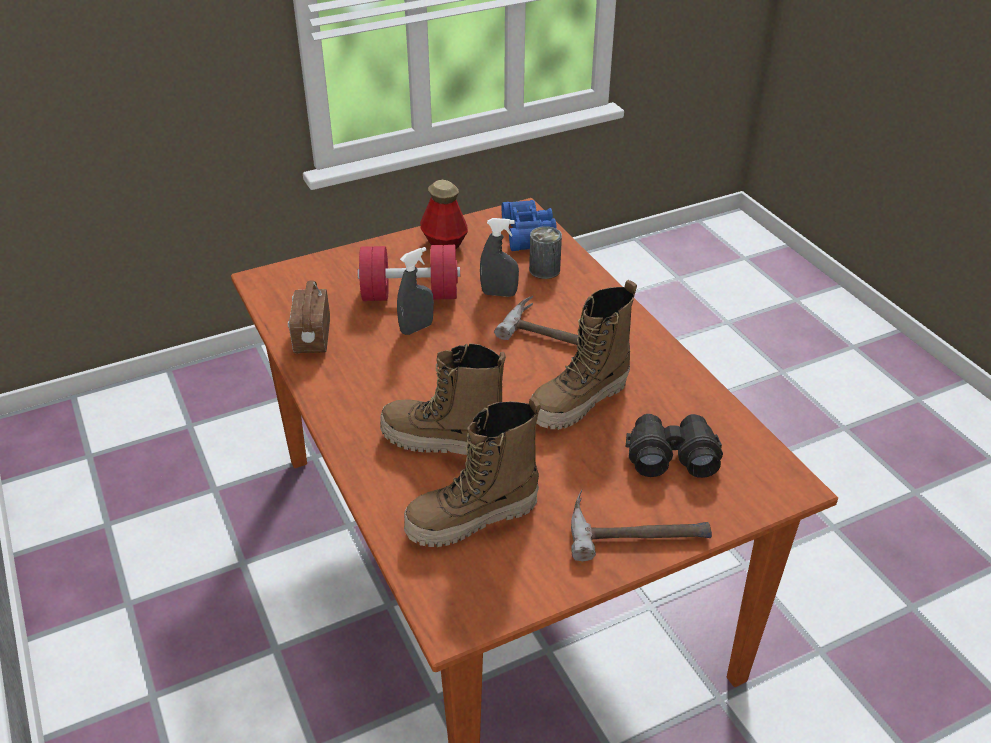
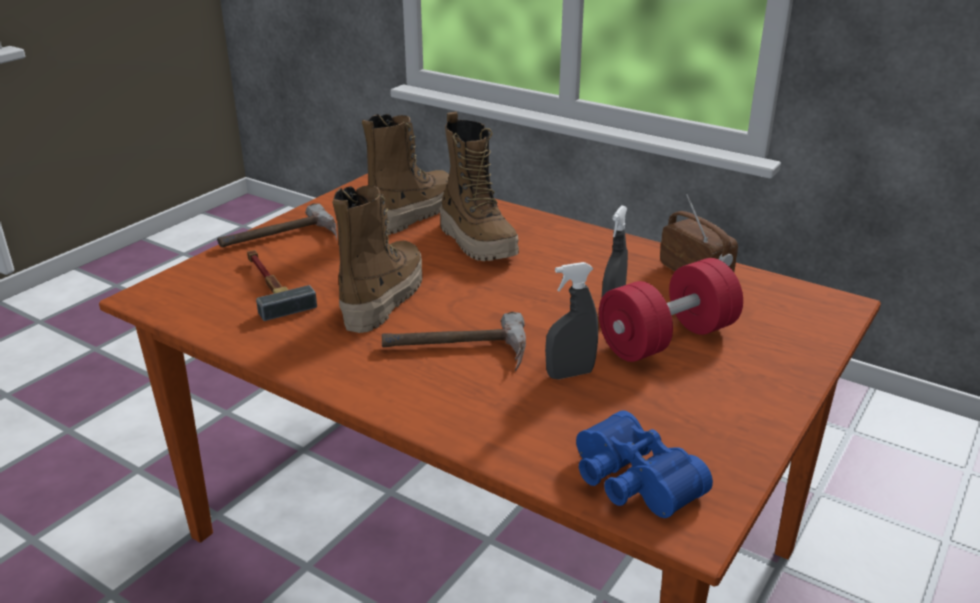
camera: 150 degrees right, 10 degrees down
boot [380,343,506,455] -> boot turned 75 degrees clockwise [440,112,519,261]
bottle [420,180,468,249] -> none
can [529,226,562,279] -> none
black binoculars [626,414,723,478] -> hammer [247,250,317,321]

